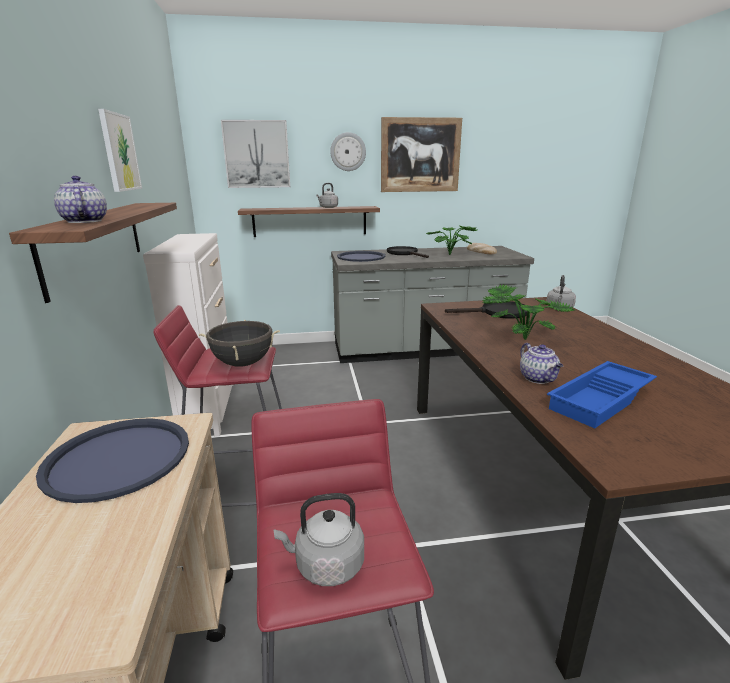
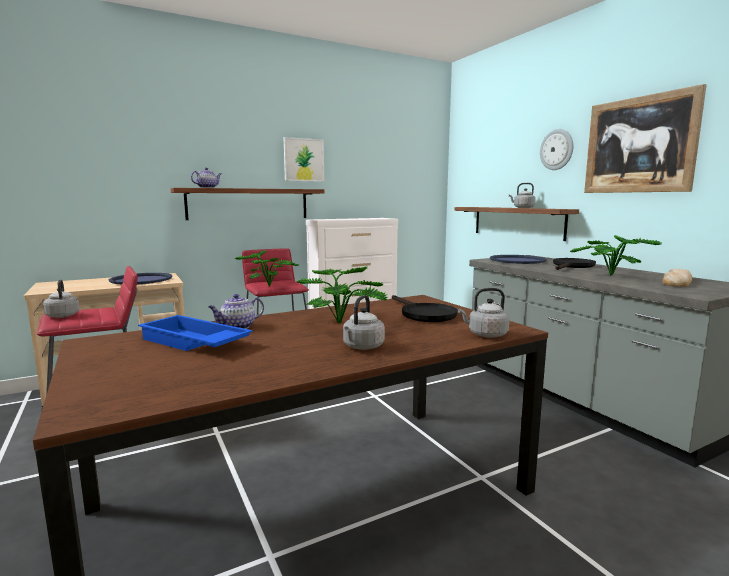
camera: 70 degrees right, 10 degrees down
black cooking pot [199,320,280,367] -> potted plant [235,251,299,287]
picture [221,120,290,188] -> none
none -> grey kettle [343,295,385,350]

